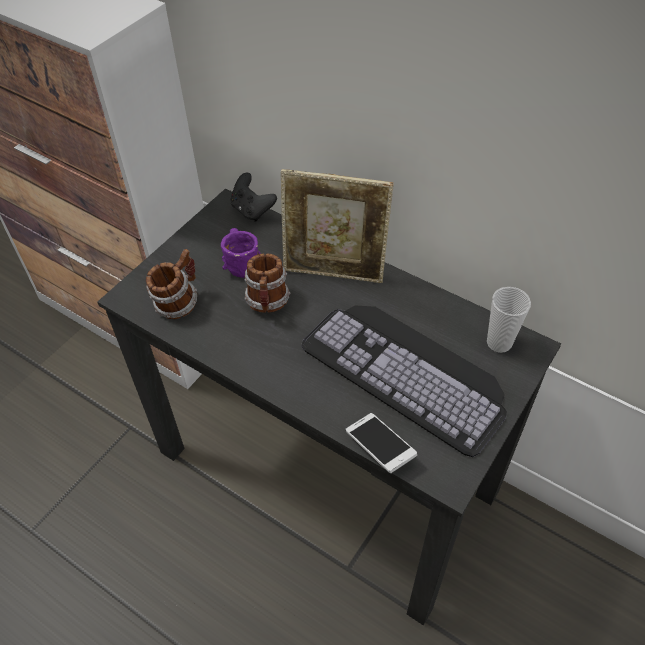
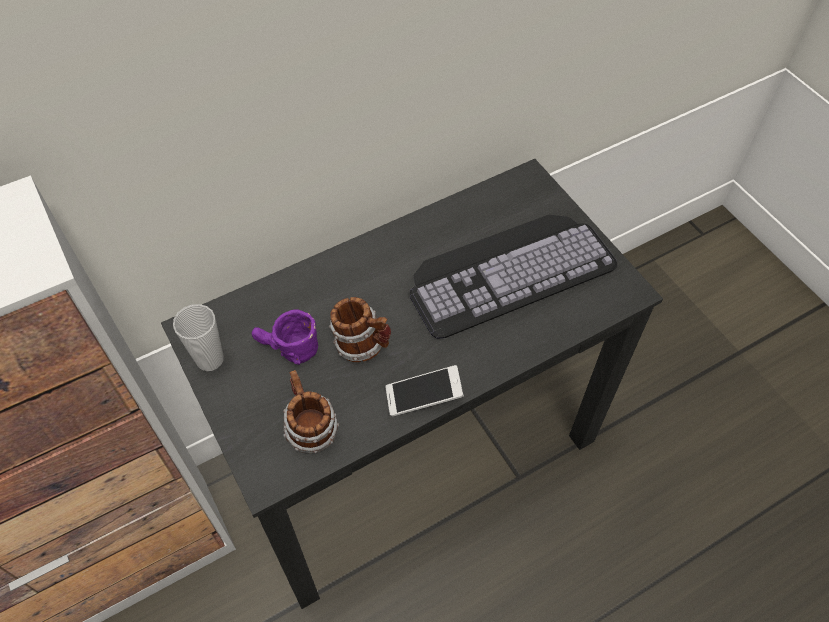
camera: 65 degrees left, 5 degrees up
black game controller [230,173,277,222] -> none
picture frame [281,169,394,283] -> none
phone [346,413,417,473] -> phone moved to [385,365,464,417]
cup [487,287,531,353] -> cup moved to [173,304,224,371]

